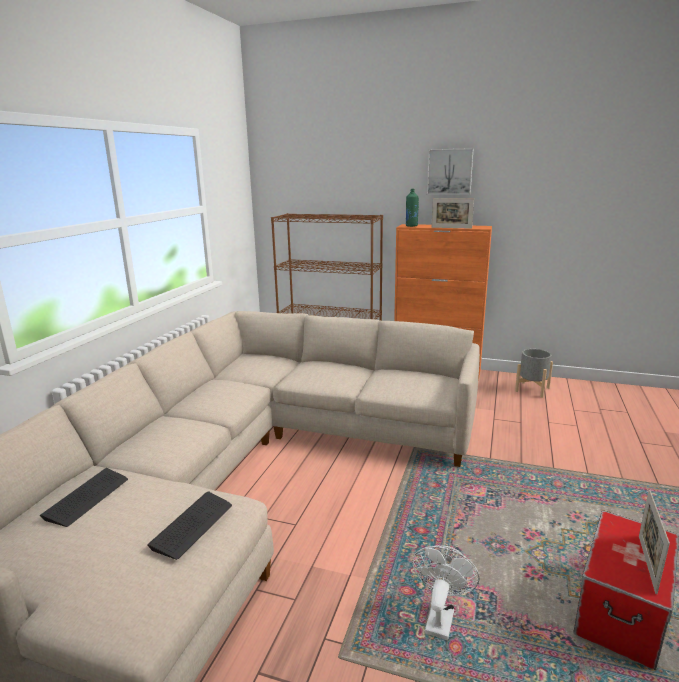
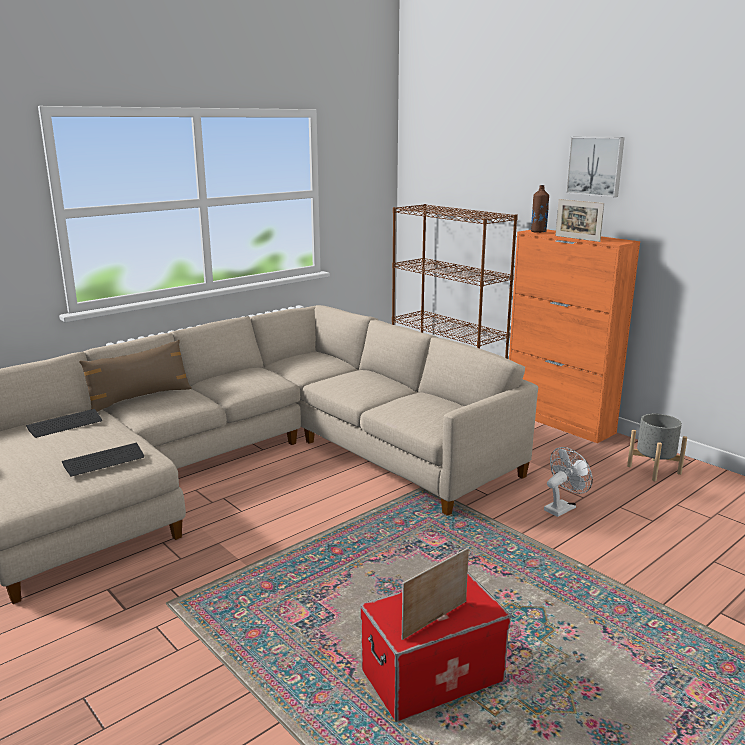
camera: 30 degrees right, 0 degrees up
green bottle [406,189,419,227] -> brown bottle [531,185,549,233]
white fan [412,545,480,640] -> white fan moved to [544,447,593,517]
none -> brown pillow [79,340,192,412]

